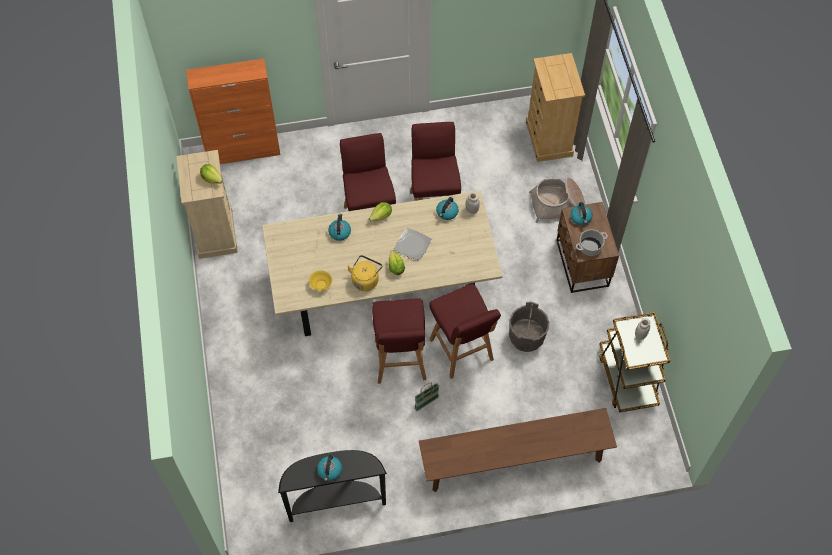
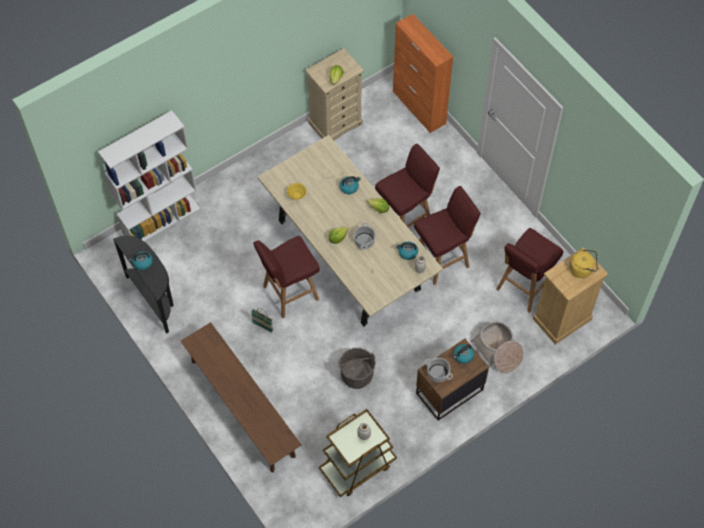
camera: 65 degrees right, 0 degrees up
yellow kettle [347,255,382,291] -> yellow kettle moved to [569,247,598,278]
plate [394,228,431,260] -> cooking pot [354,223,376,250]
red stool [429,284,501,379] -> red stool moved to [496,228,563,313]
none -> white bookcase [98,110,200,242]

